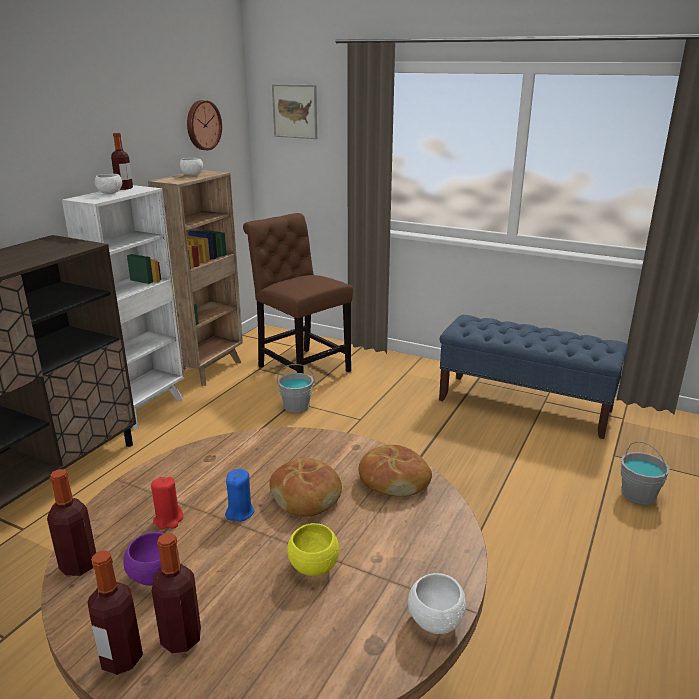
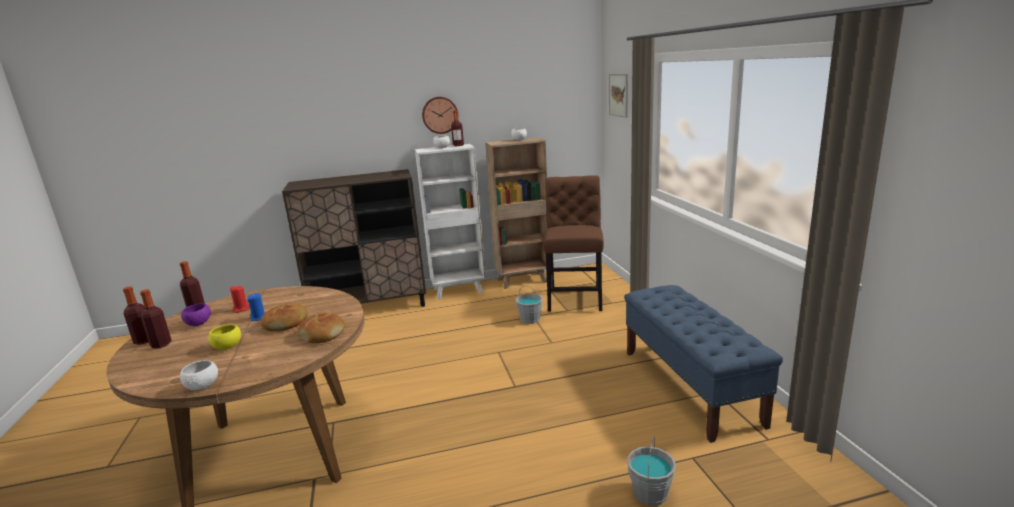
camera: 50 degrees right, 5 degrees down
wall clock [187,100,222,150] -> wall clock moved to [422,97,458,134]

